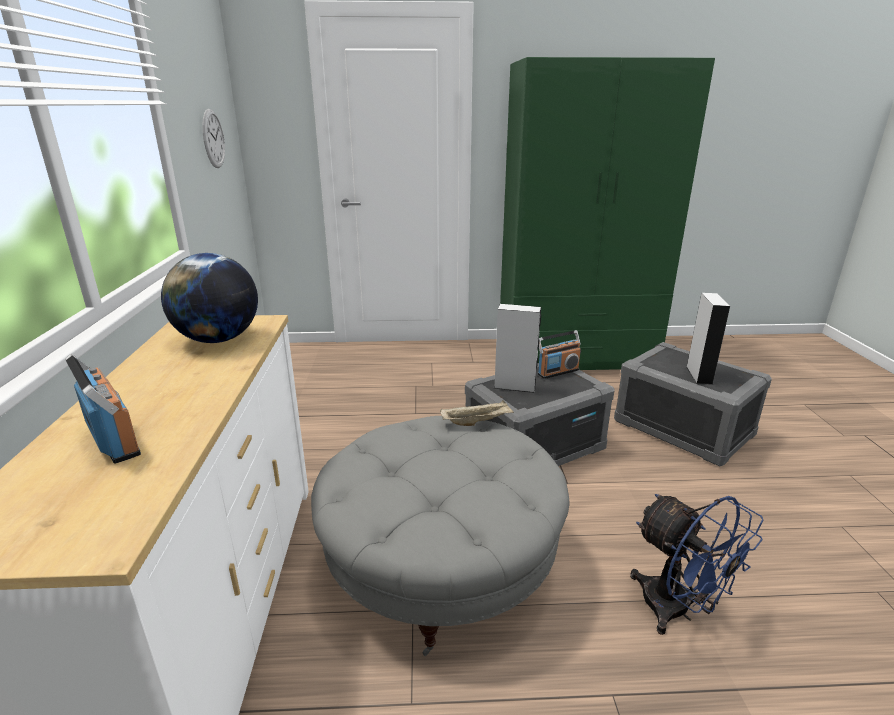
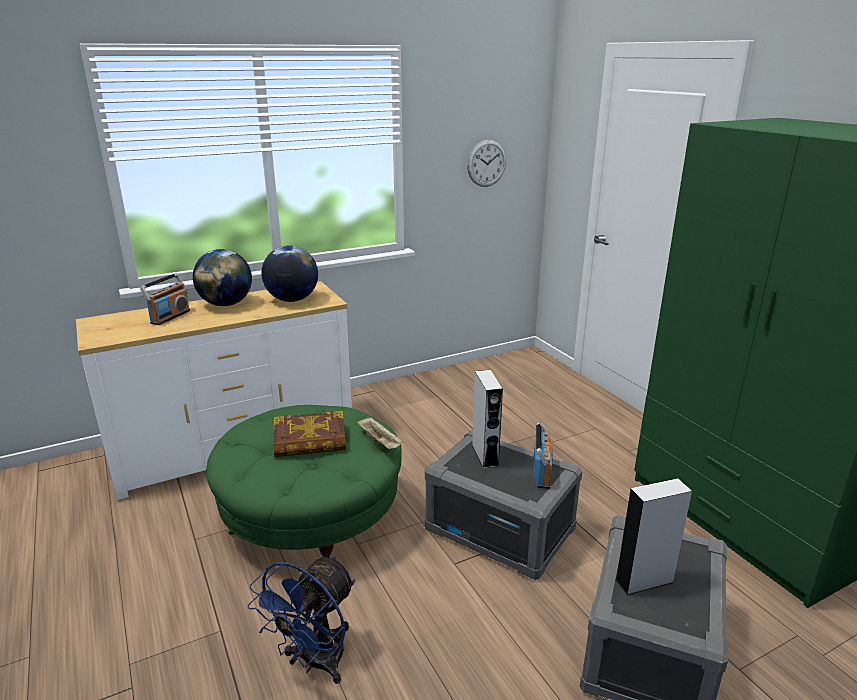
camera: 65 degrees right, 0 degrees up
grey ottoman [311,416,569,656] -> green ottoman [206,405,402,558]
radio [538,330,581,379] -> radio turned 120 degrees counterclockwise [534,422,553,489]
none -> globe [193,249,252,306]
none -> book [273,411,346,457]

